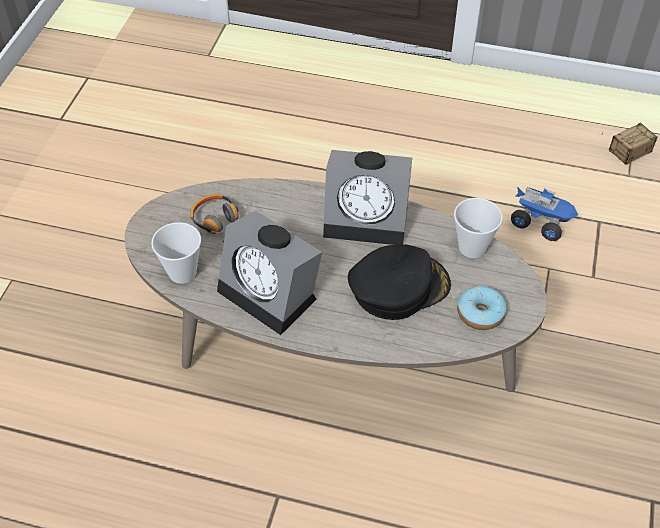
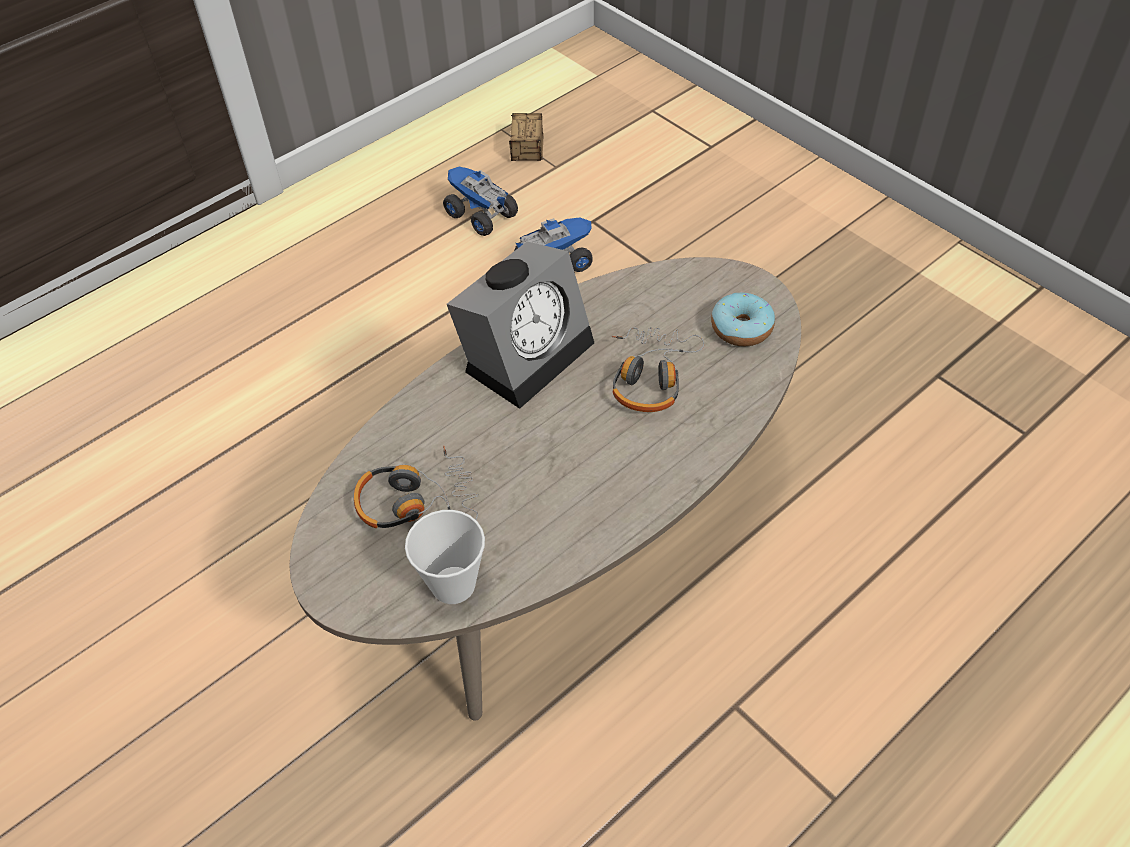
camera: 55 degrees left, 0 degrees up
alarm clock [217,211,322,335] -> none
black cap [348,245,451,320] -> headphones [612,327,704,412]
cup [454,198,503,258] -> none
none -> toy truck [443,167,518,236]

